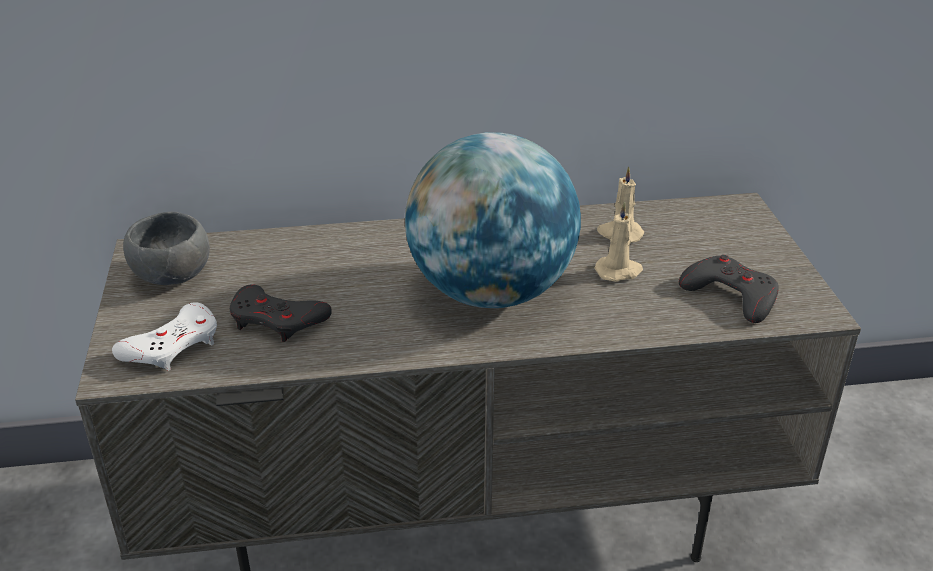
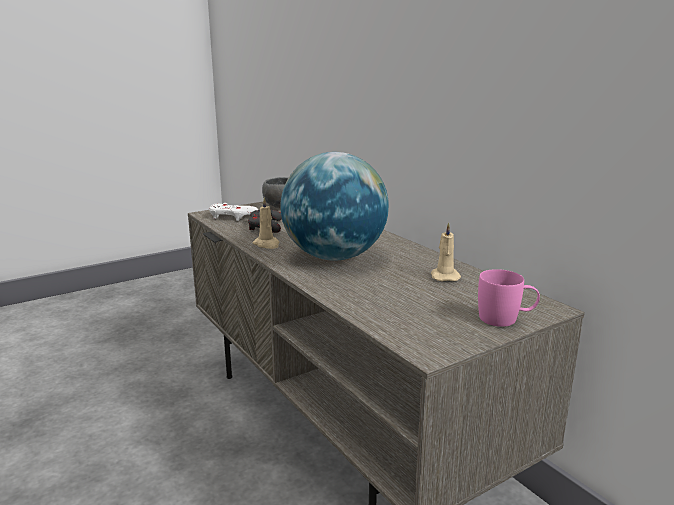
camera: 65 degrees right, 15 degrees down
beige candle [594,202,643,282] -> beige candle moved to [252,197,279,249]
grey game controller [679,255,779,323] -> none
none -> pink mug [478,269,540,327]

